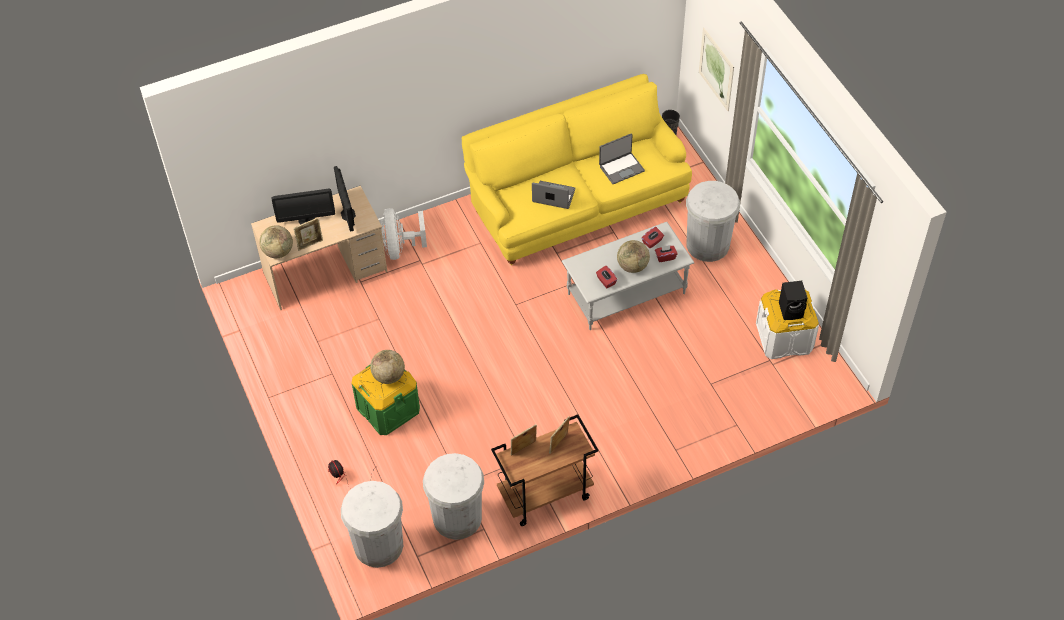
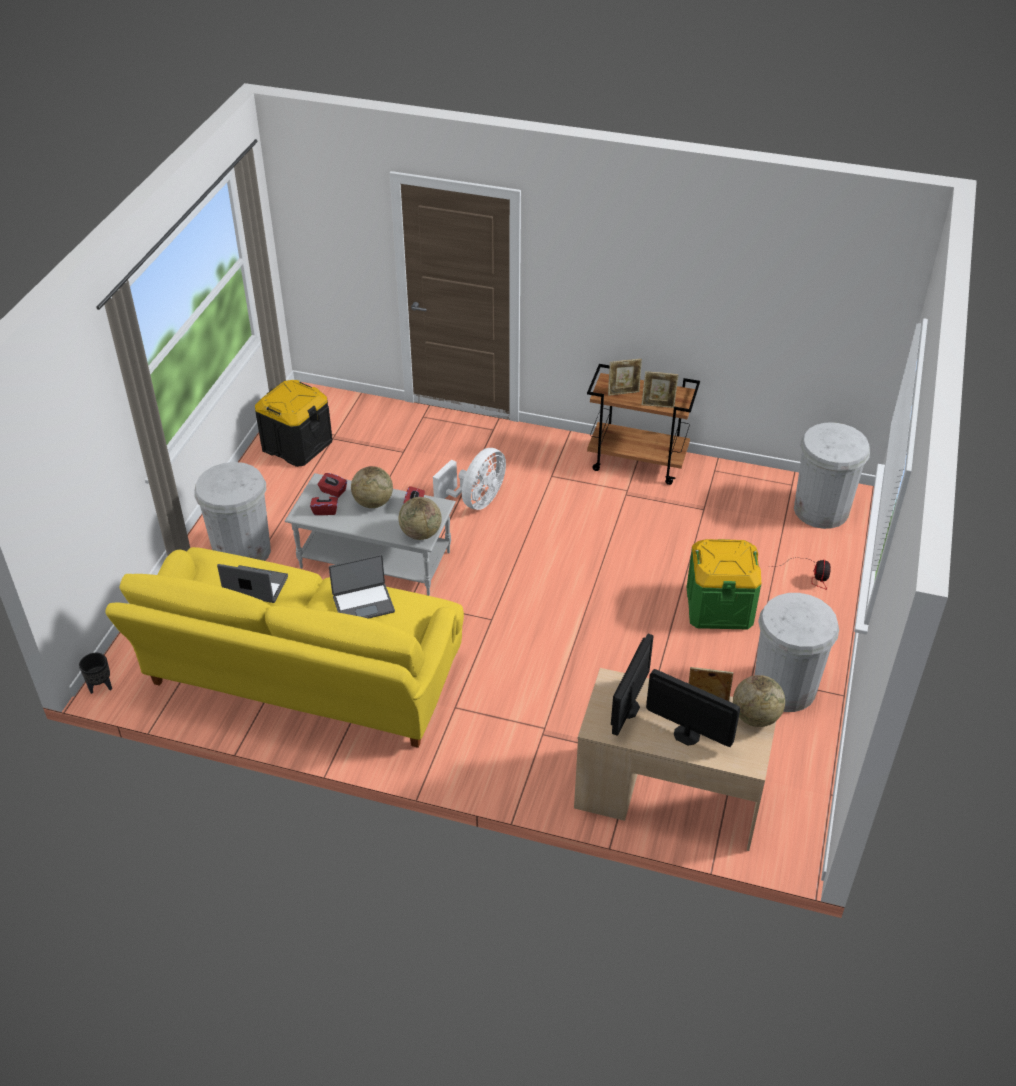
camera: 140 degrees left, 10 degrees down
globe [370,350,405,384] -> globe moved to [399,497,442,540]
white fan [381,208,427,260] -> white fan moved to [433,448,506,510]
white trash can [423,453,484,540] -> white trash can moved to [754,593,839,712]
laptop [532,181,575,209] -> laptop turned 75 degrees counterclockwise [329,554,395,619]
picture [699,28,734,111] -> none
white storage box [756,289,819,359] -> black storage box [255,380,333,467]
black speaker [779,281,807,320] -> none

